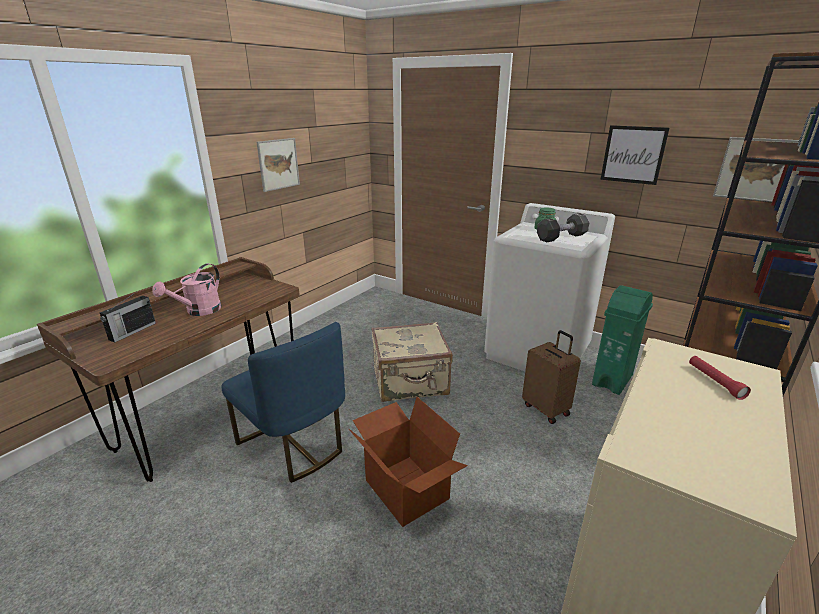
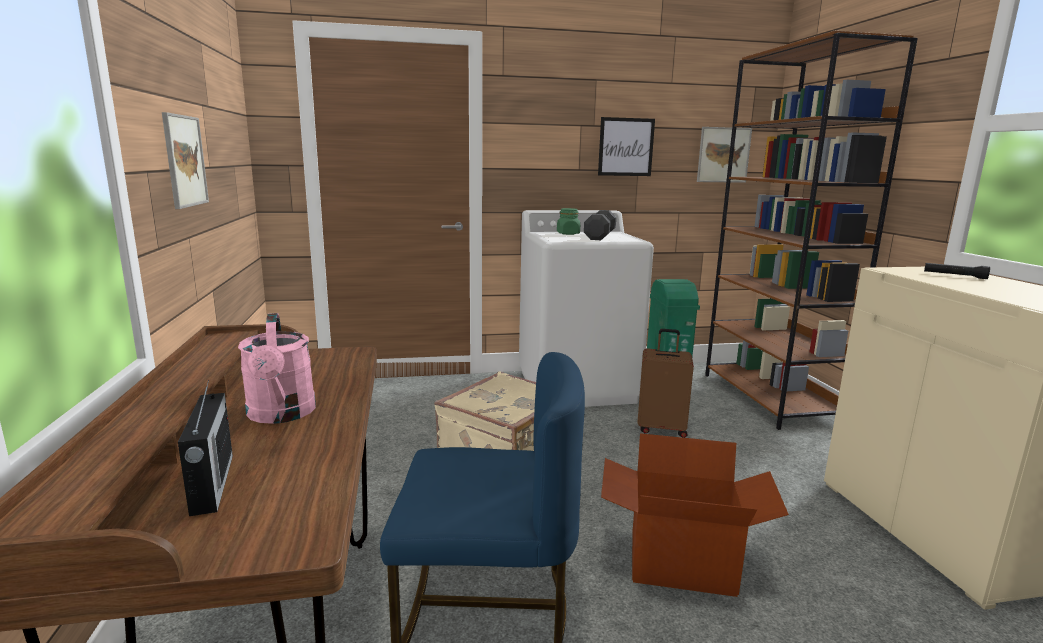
camera: 45 degrees left, 10 degrees down
red flashlight [689,356,751,400] -> black flashlight [924,263,990,279]

